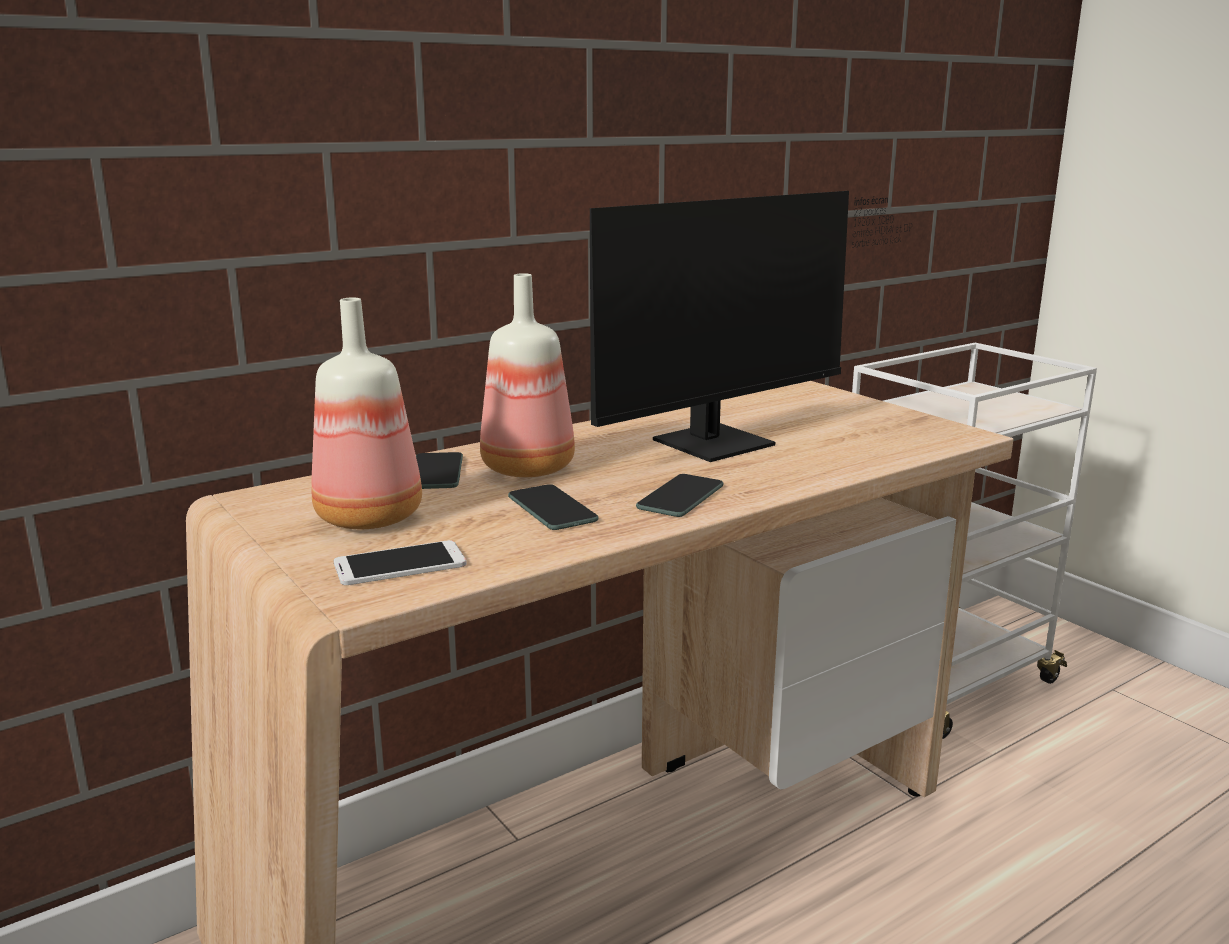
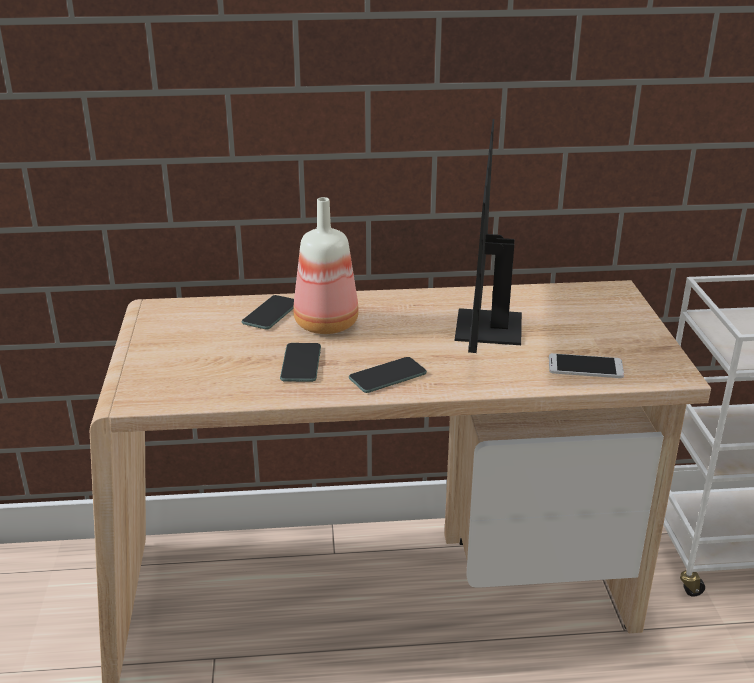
camera: 30 degrees right, 10 degrees up
bottle [311,298,422,529] -> none
phone [334,540,467,585] -> phone moved to [549,353,624,378]
monitor [590,191,912,462] -> monitor turned 105 degrees clockwise [455,119,522,353]

